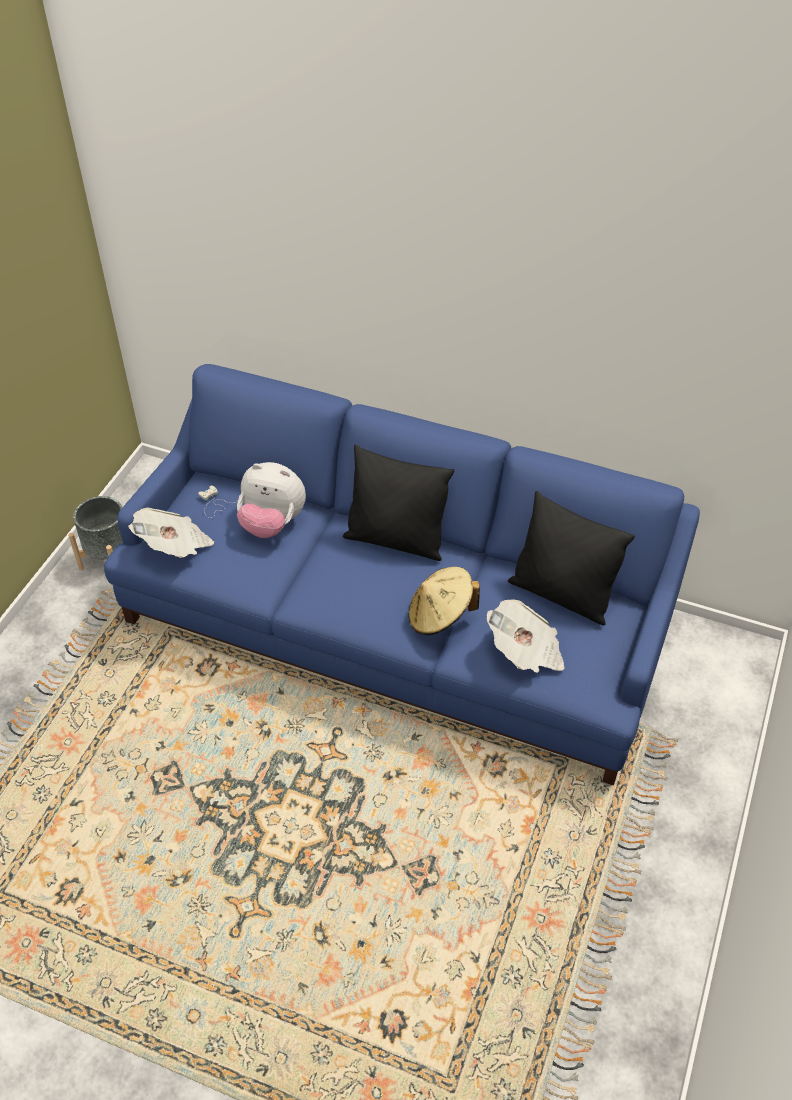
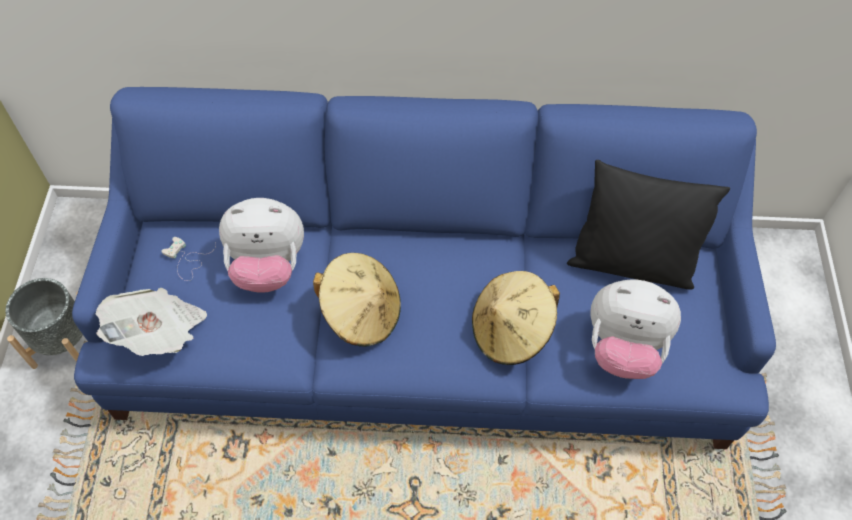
camera: 20 degrees left, 10 degrees up
black pillow [343,445,454,561] -> none
newspaper [487,599,565,673] -> plush toy [590,280,681,379]
none -> beige hat [313,253,401,347]

